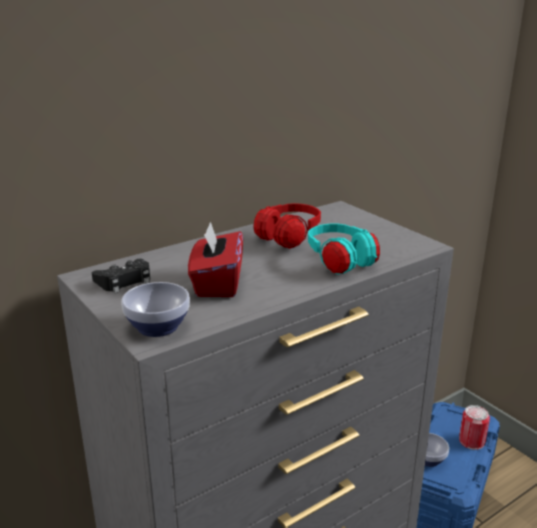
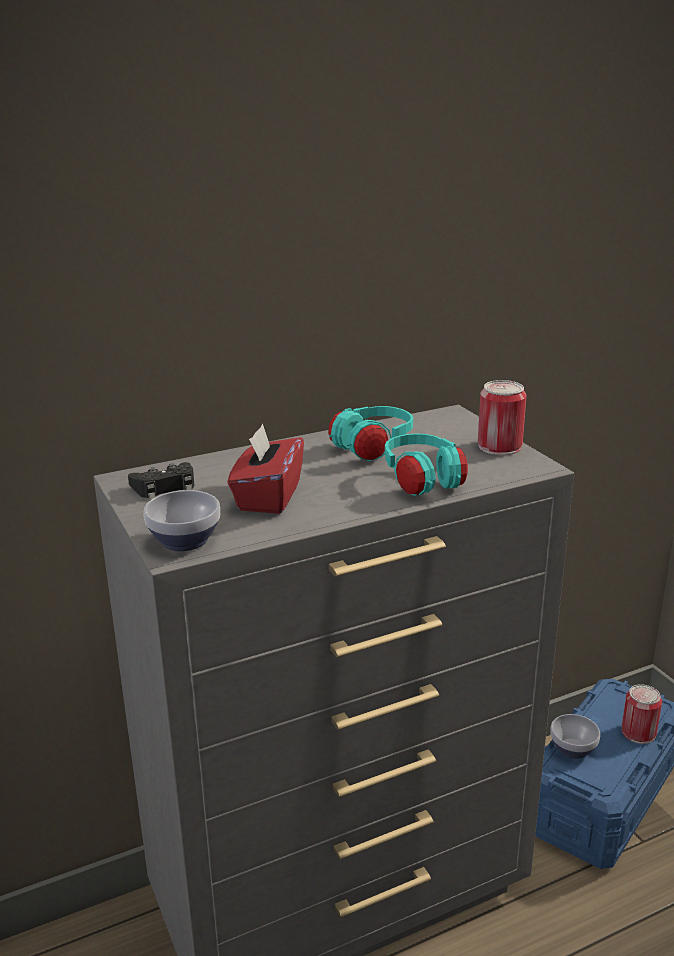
camera: 10 degrees right, 0 degrees up
red headphones [253,203,321,249] -> turquoise headphones [328,406,413,461]
none -> can [478,380,527,455]

